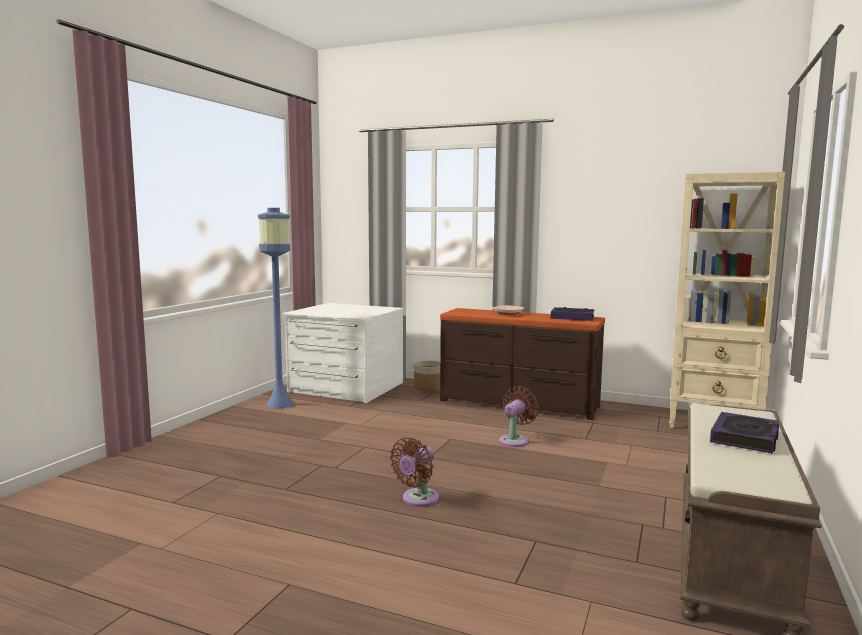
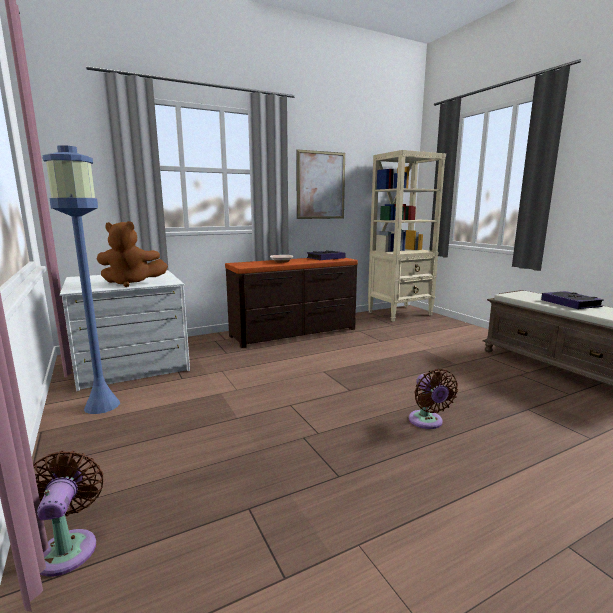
camera: 50 degrees left, 5 degrees up
planter [414,361,440,392] -> none
brown fan [499,386,539,447] -> brown fan moved to [33,451,103,577]
none -> brown plush toy [97,221,168,287]
none -> picture [296,149,345,219]

